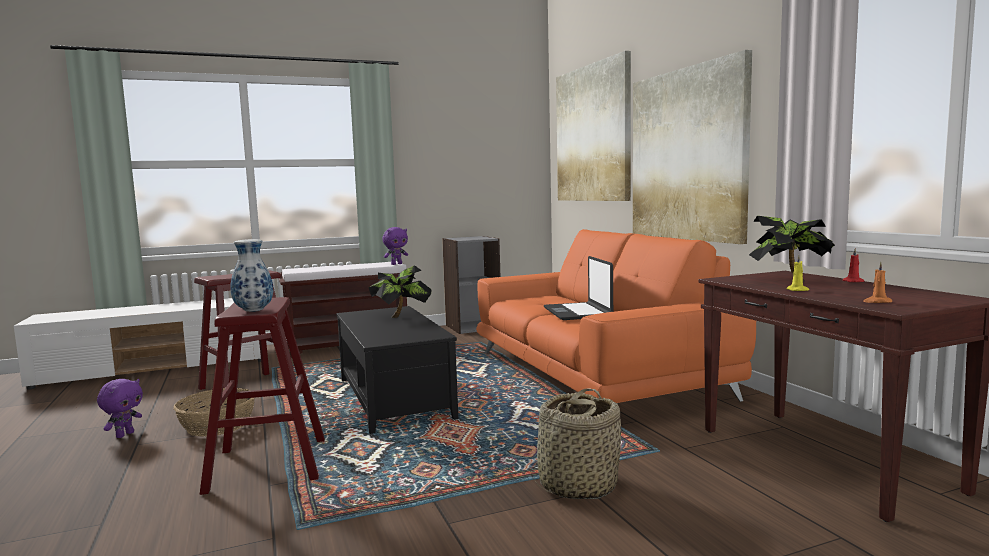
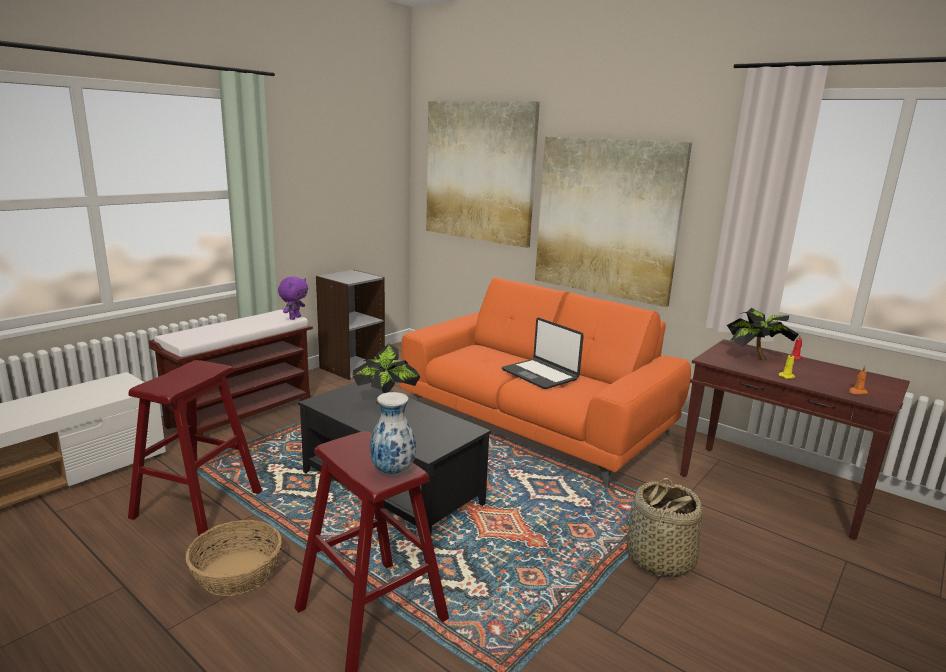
camera: 30 degrees left, 10 degrees up
purple plush toy [97,379,143,438] -> none

